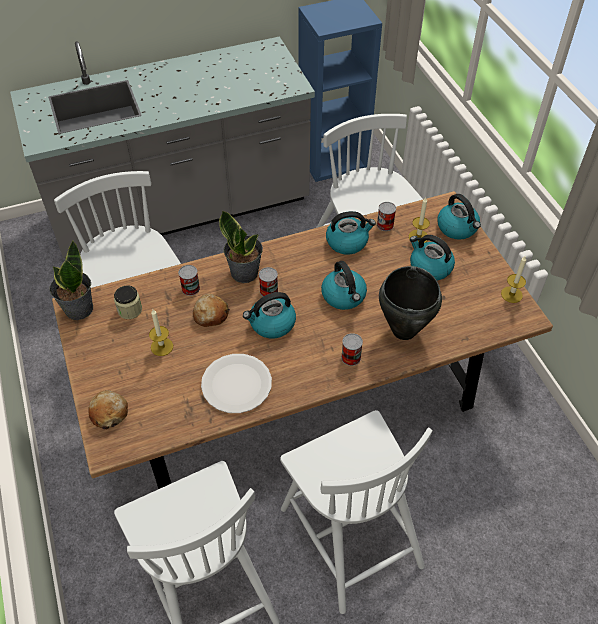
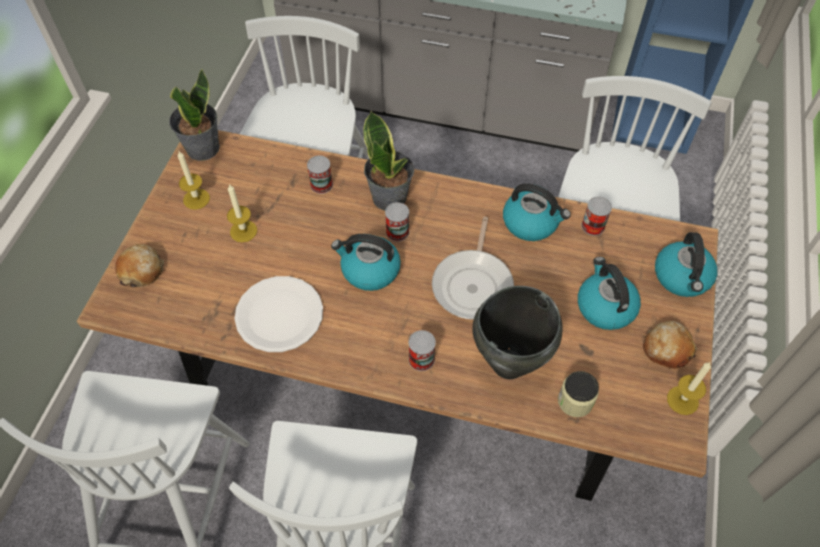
camera: 35 degrees right, 5 degrees up
jar [114,285,142,319] -> jar moved to [558,371,599,417]
bread [193,294,230,327] -> bread moved to [643,321,697,369]
kettle [321,261,367,310] -> frying pan [432,217,514,320]
candle [409,198,430,243] -> candle moved to [178,151,210,210]

